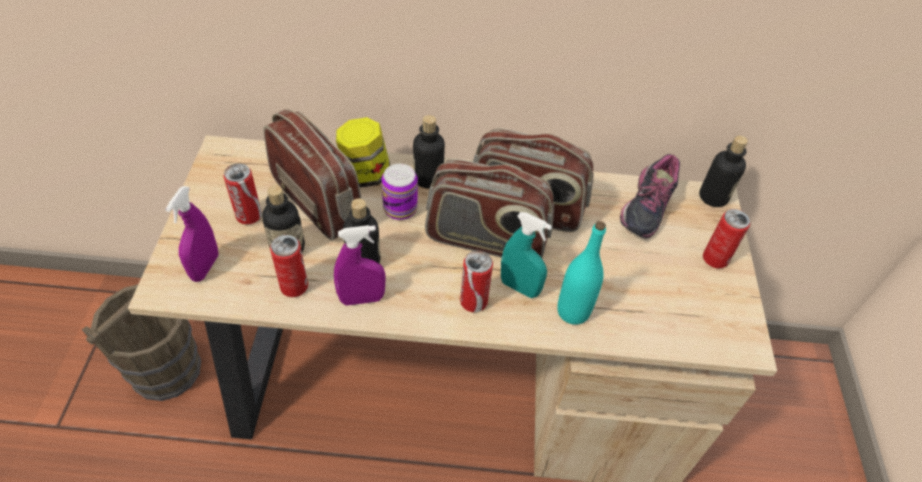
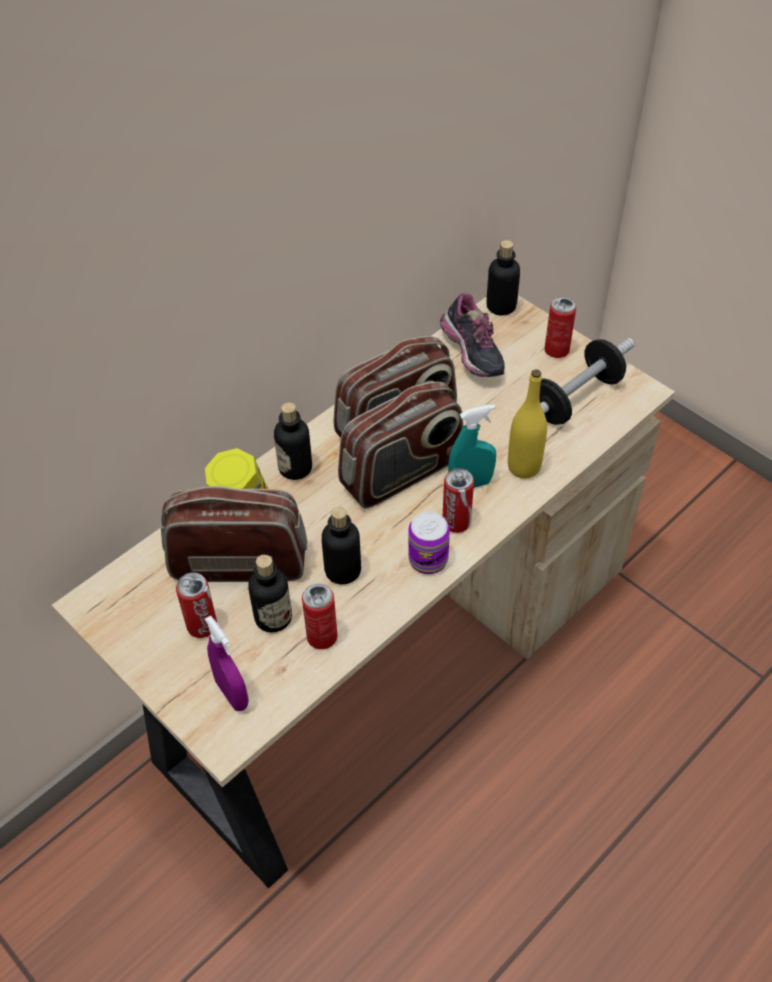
camera: 45 degrees left, 0 degrees up
brown bucket [82,284,201,401] -> none
purple spray bottle [334,225,386,305] -> none
can [382,164,418,220] -> can moved to [408,512,450,574]
turquoise bottle [557,221,606,325] -> yellow bottle [508,369,547,479]
none -> dumbbell [540,338,635,425]

